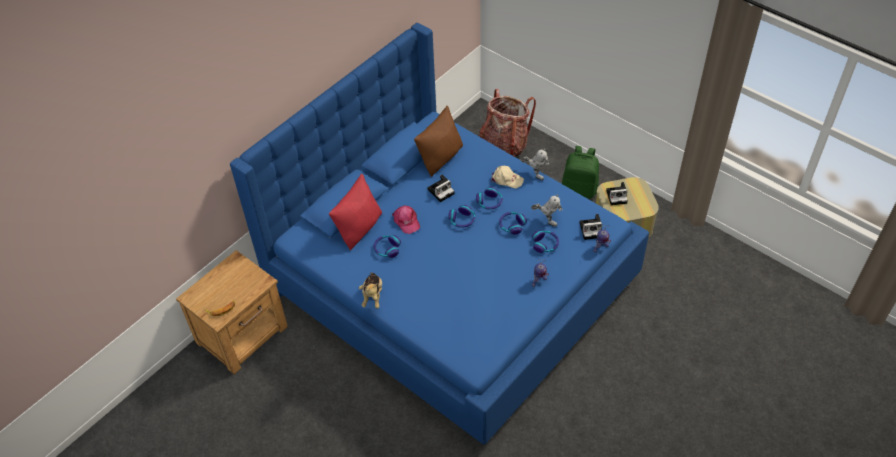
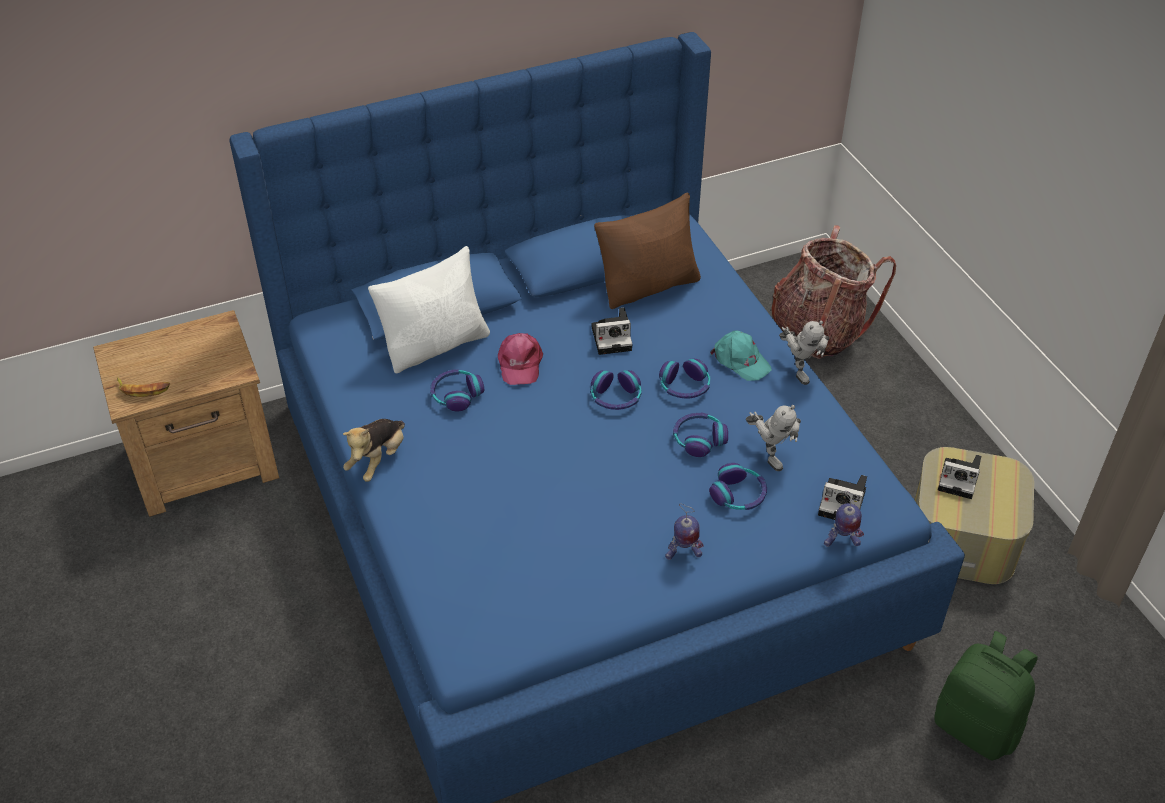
camera: 25 degrees right, 5 degrees down
red pillow [329,174,382,250] -> white pillow [368,246,490,373]
beige cap [491,166,524,188] -> turquoise cap [710,331,772,381]
green backpack [562,146,599,199] -> green backpack moved to [935,631,1038,760]

